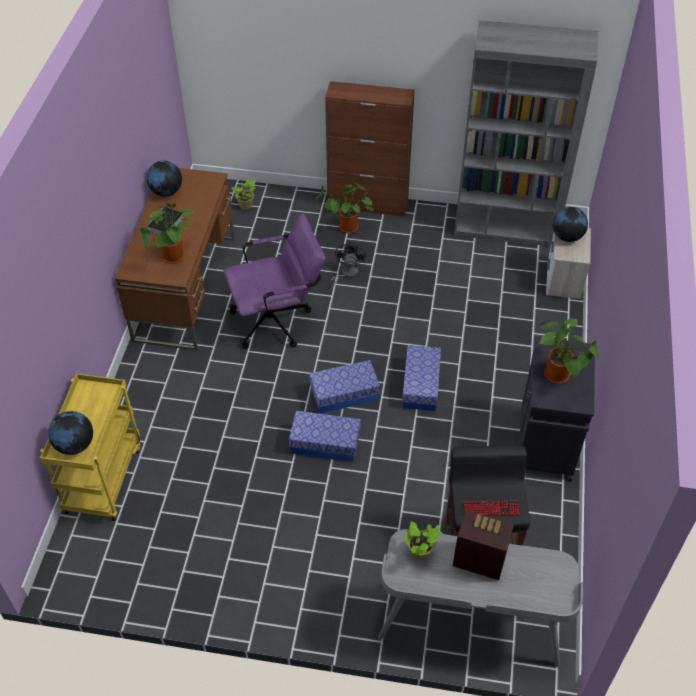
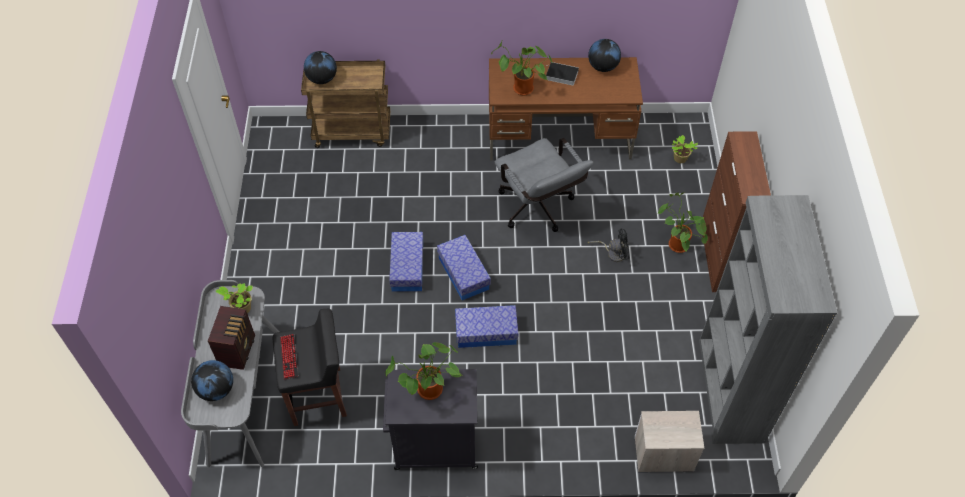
camera: 80 degrees right, 5 degrees up
yellow cart [40,373,140,521] -> brown cart [301,60,390,148]
purple office chair [224,213,326,349] -> grey office chair [495,138,593,232]
globe [553,207,588,242] -> globe moved to [191,360,233,401]

